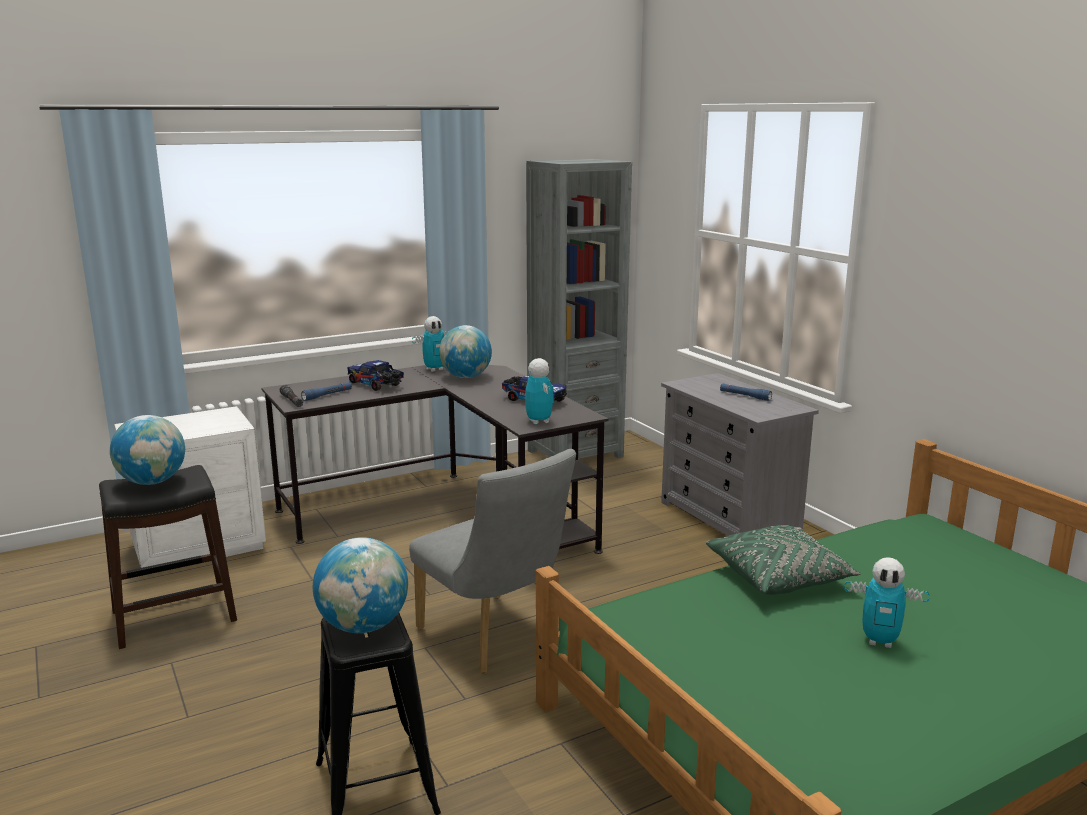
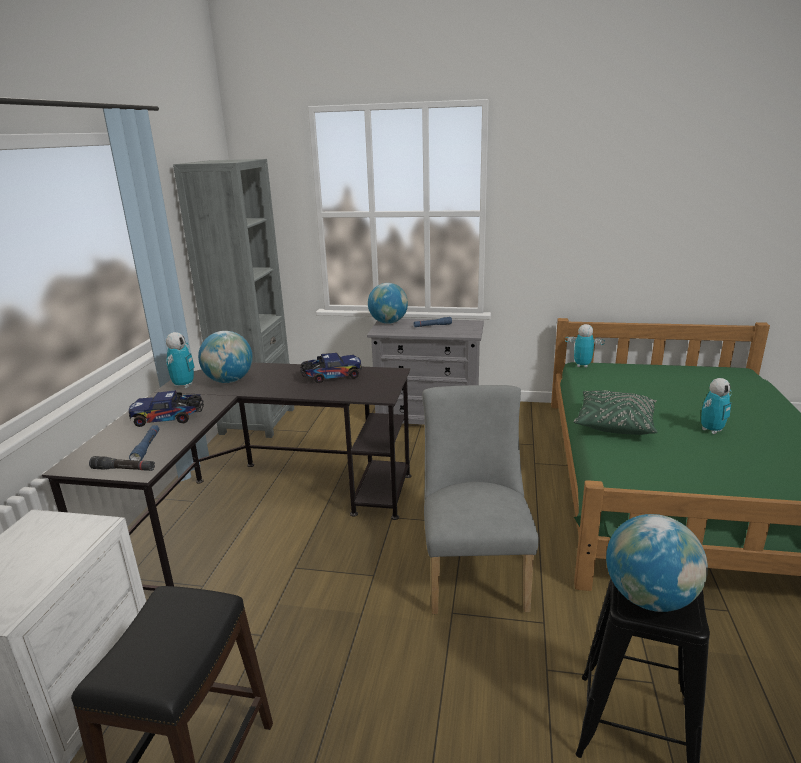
camera: 50 degrees left, 5 degrees up
globe [110,415,185,485] -> globe moved to [368,283,408,324]
grey chair [409,449,576,673] -> grey chair turned 90 degrees counterclockwise [422,385,539,614]
toy robot [525,358,554,425] -> toy robot moved to [565,324,605,368]

